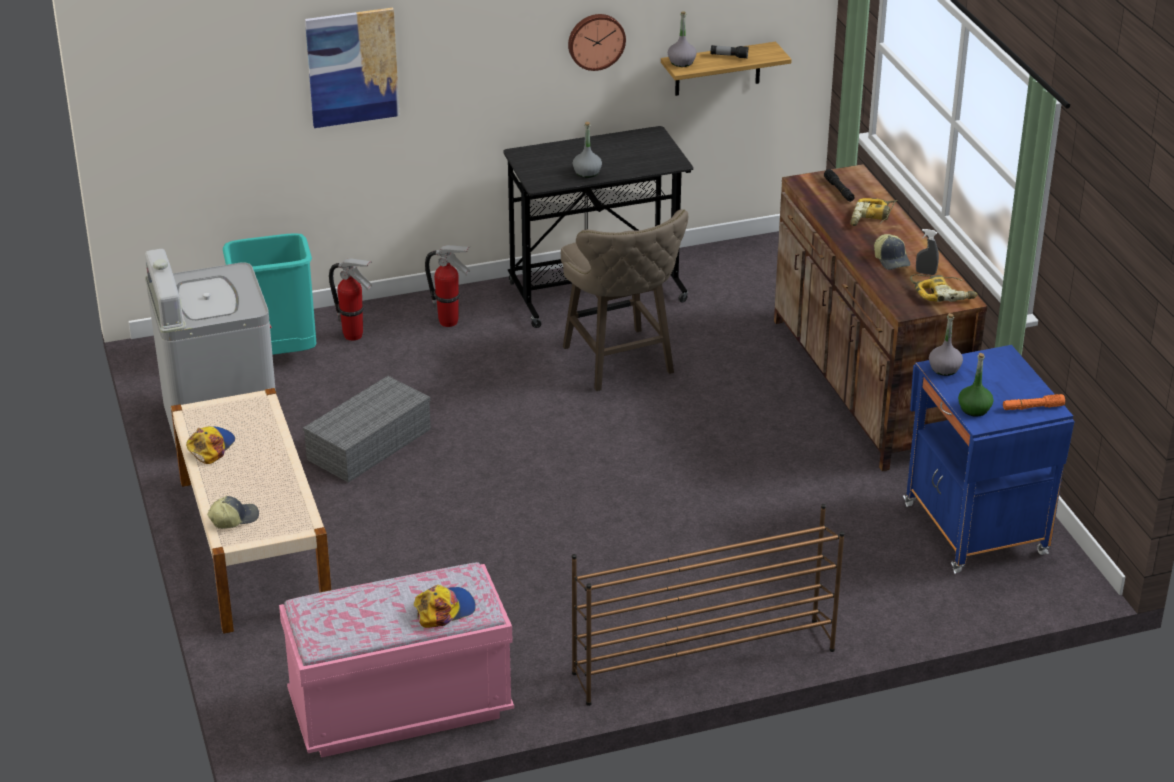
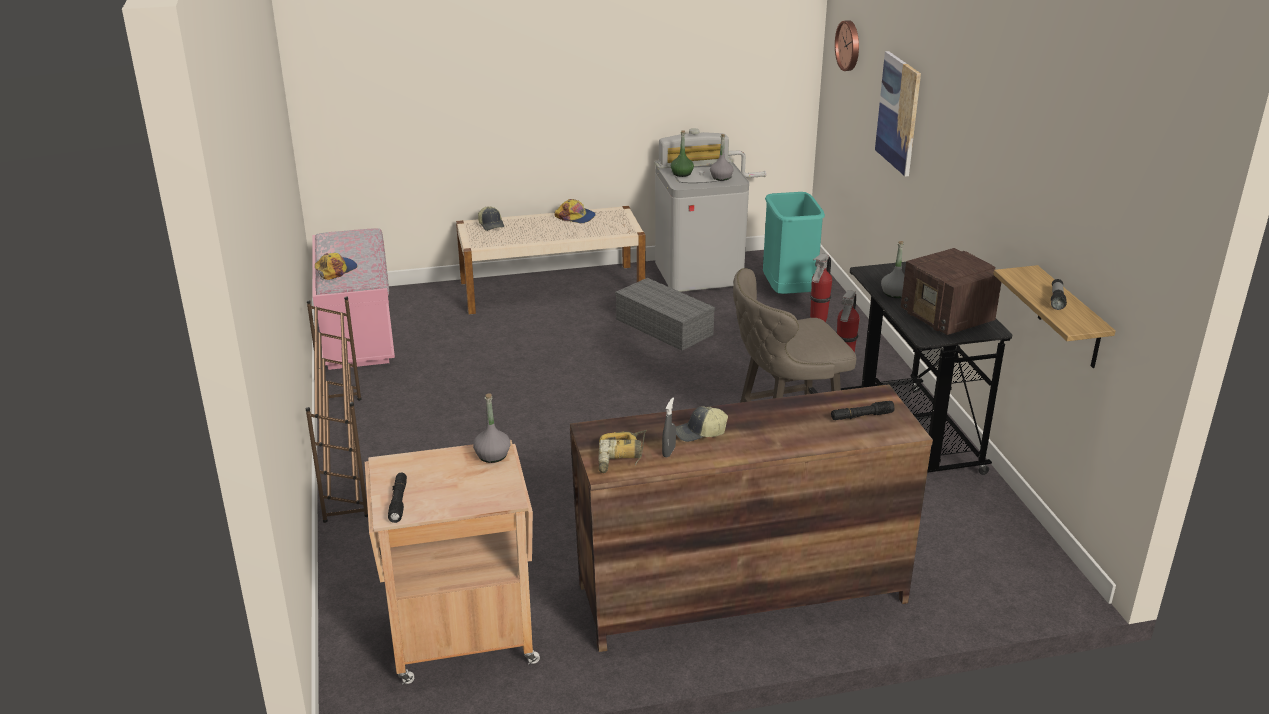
camera: 95 degrees right, 5 degrees down
cap [414,585,476,628] -> cap turned 120 degrees counterclockwise [315,253,357,280]
wall clock [568,14,626,71] -> wall clock moved to [835,20,859,71]
grey bottle [668,11,697,67] -> grey bottle moved to [710,134,733,181]
power drill [850,198,898,226] -> none
blue cart [903,345,1075,574] -> brown cart [365,440,540,685]
green bottle [958,353,993,417] -> green bottle moved to [671,130,694,177]
orange flashlight [1003,394,1065,410] -> black flashlight [388,473,407,523]
none -> radio [901,248,1002,335]

